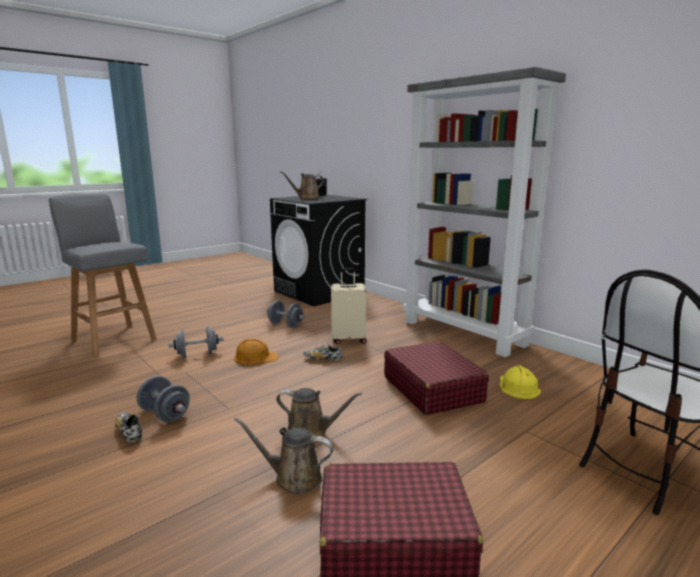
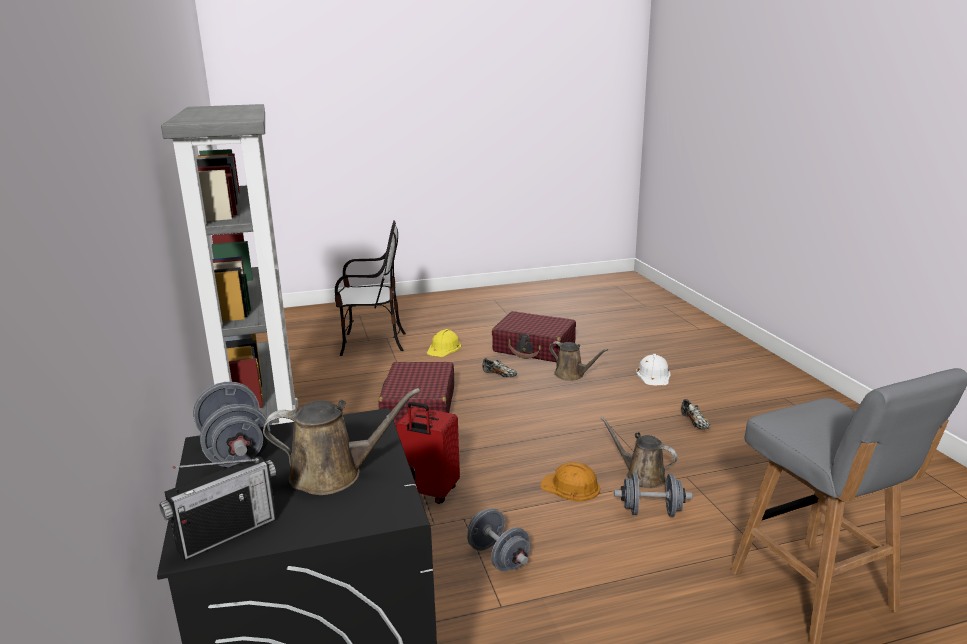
camera: 155 degrees left, 5 degrees up
grey dumbbell [137,376,190,422] -> grey dumbbell moved to [193,382,270,467]
brown watering can [276,388,362,437] -> brown watering can moved to [600,416,678,488]
shoe [303,344,343,361] -> shoe moved to [482,358,517,377]
beige suitcase [331,268,366,344] -> red suitcase [395,402,460,504]
yellow hard hat [500,365,541,399] -> yellow hard hat moved to [427,329,461,357]
none -> white hard hat [636,354,671,386]

